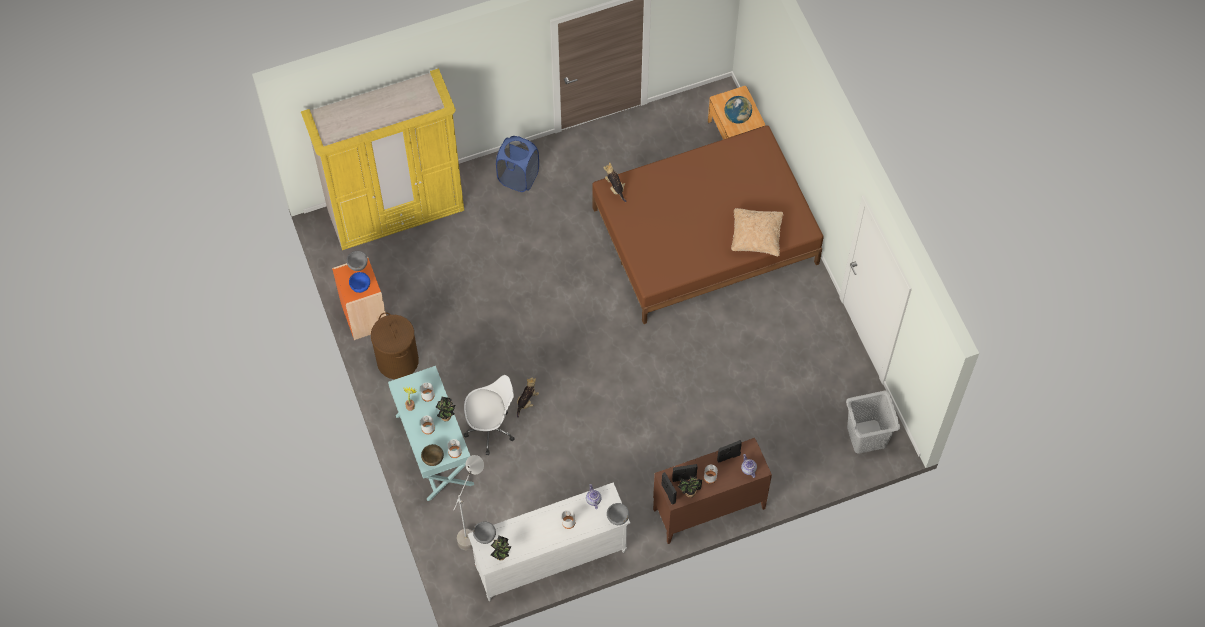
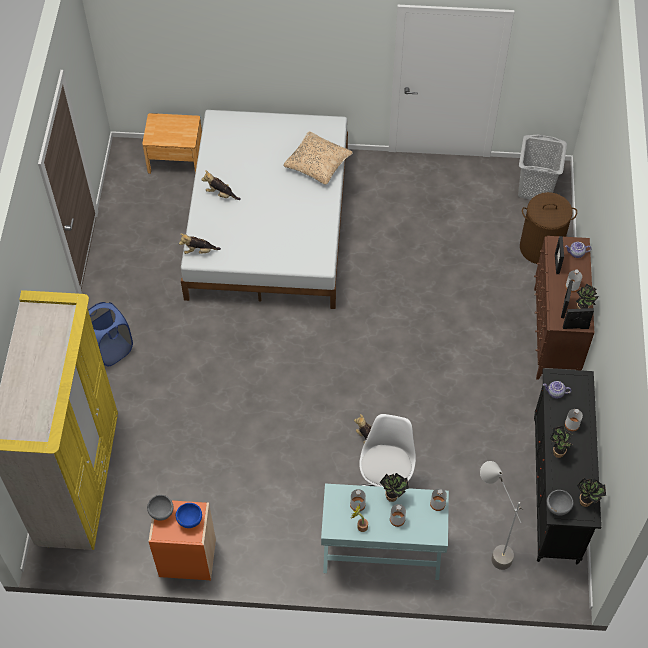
camera: 65 degrees left, 5 degrees down
brown laundry basket [371,312,419,379] -> brown laundry basket moved to [520,192,577,264]
brown bowl [421,444,444,466] -> none
white dresser [468,482,630,601] -> black dresser [534,368,601,564]
brown bed [592,125,824,324] -> white bed [181,110,348,309]
grey bowl [607,503,629,525] -> none
globe [725,96,752,124] -> none
none -> plush toy [201,170,241,200]
none -> potted plant [550,425,573,458]

